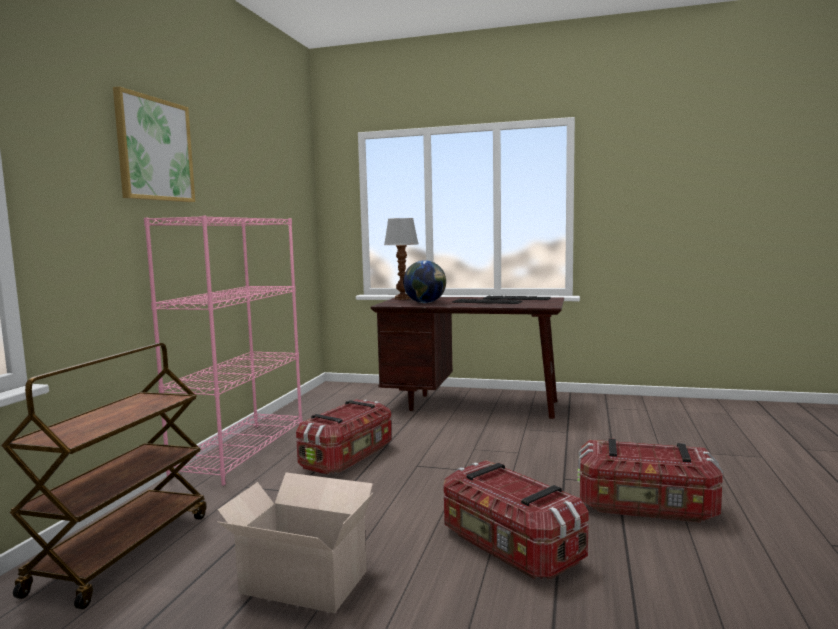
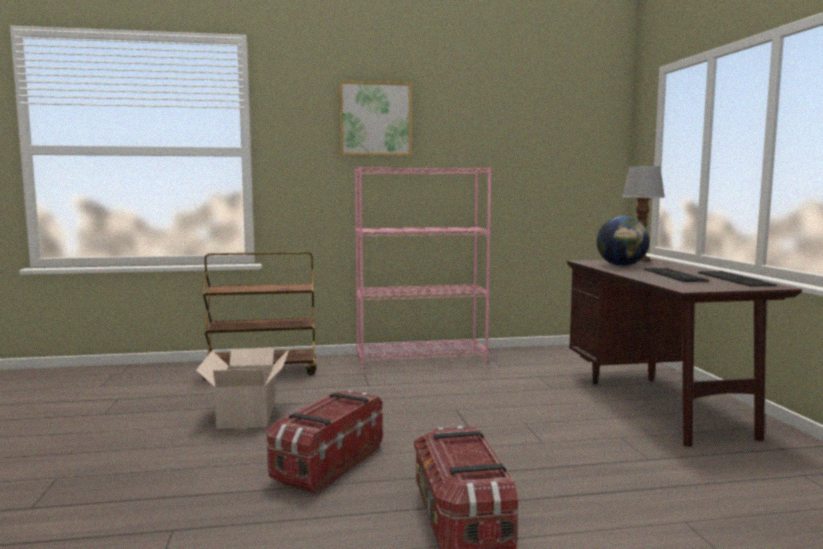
camera: 65 degrees right, 0 degrees up
storage box [296,399,392,475] -> none

